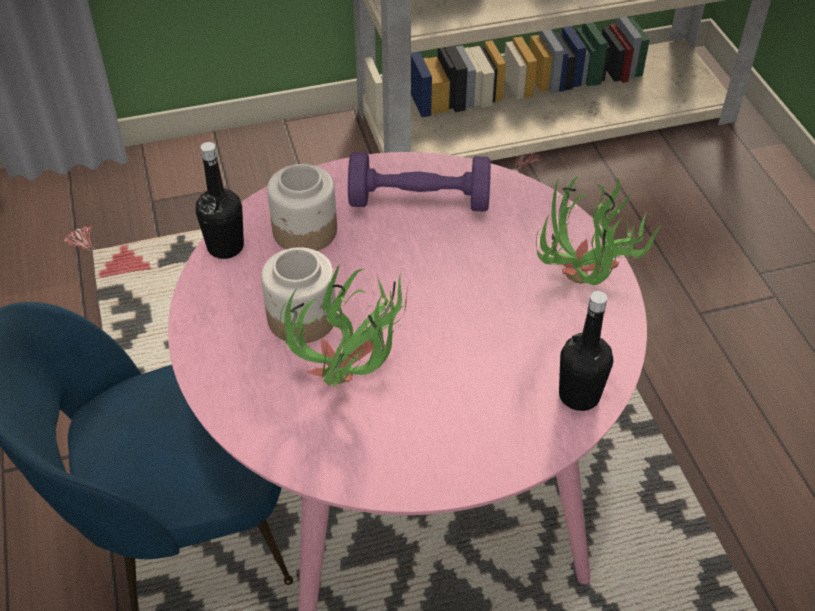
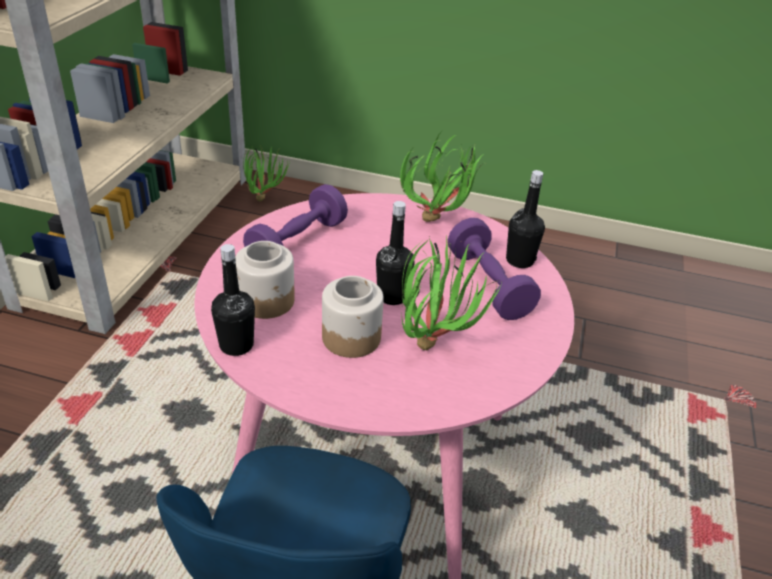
camera: 60 degrees left, 10 degrees down
none -> potted plant [243,145,290,201]
none -> black bottle [376,201,415,305]
none -> purple dumbbell [448,218,541,320]

